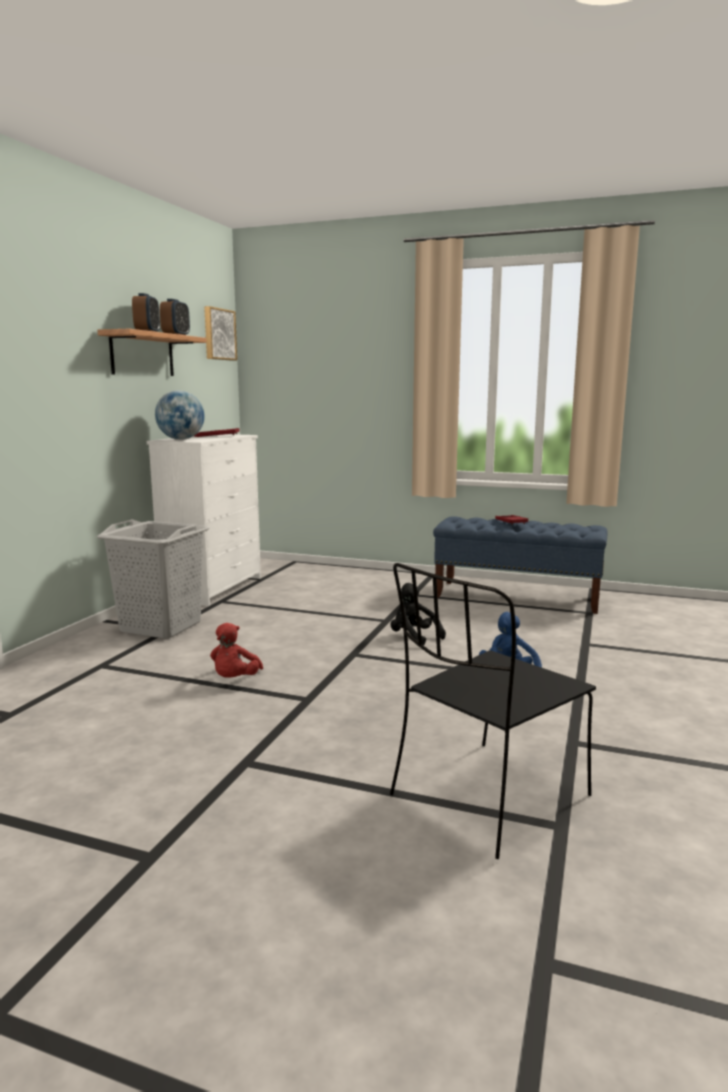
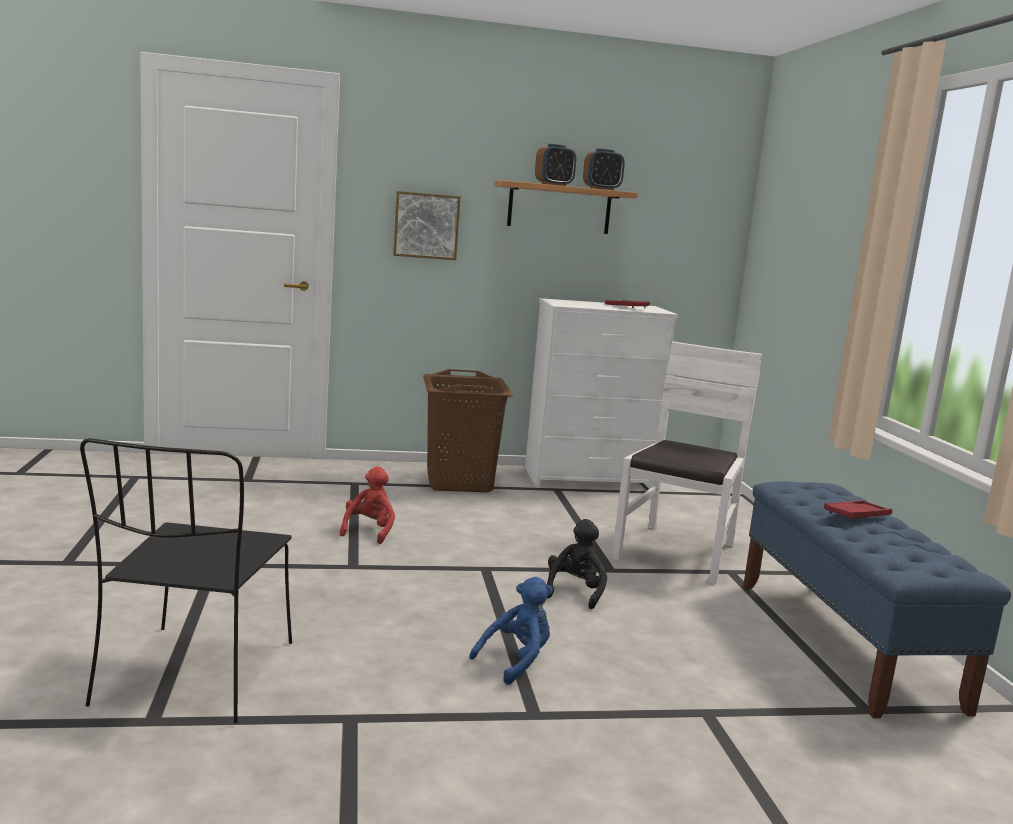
camera: 60 degrees right, 0 degrees up
grey laundry basket [96,519,210,639] -> brown laundry basket [423,369,513,492]
globe [155,390,205,440] -> none
picture [204,306,237,361] -> picture moved to [393,191,461,260]
red plush toy [210,623,263,678] -> red plush toy turned 120 degrees clockwise [339,466,395,544]
black chair [390,563,596,859] -> black chair turned 105 degrees counterclockwise [80,438,292,723]
none -> white chair [612,342,762,584]

